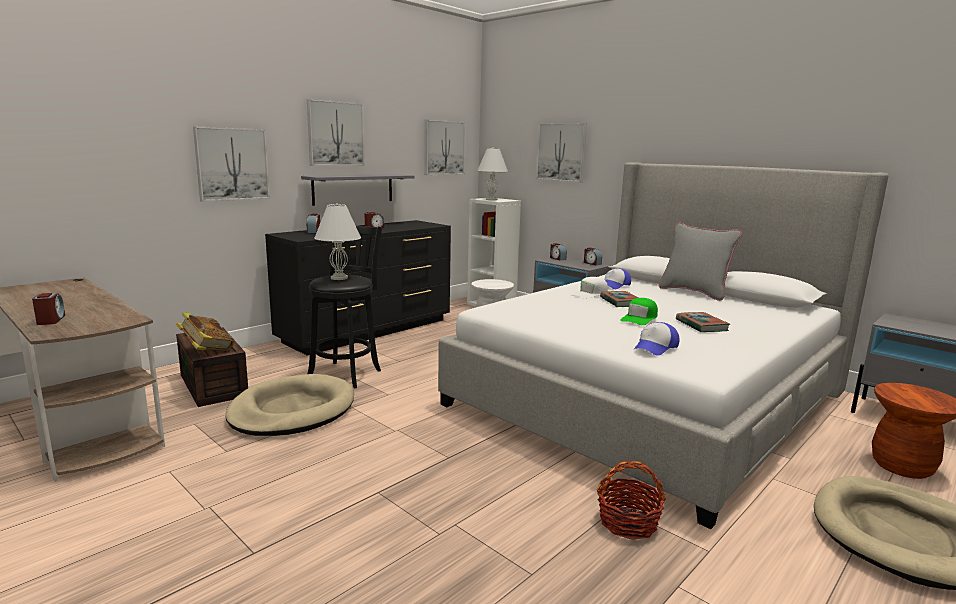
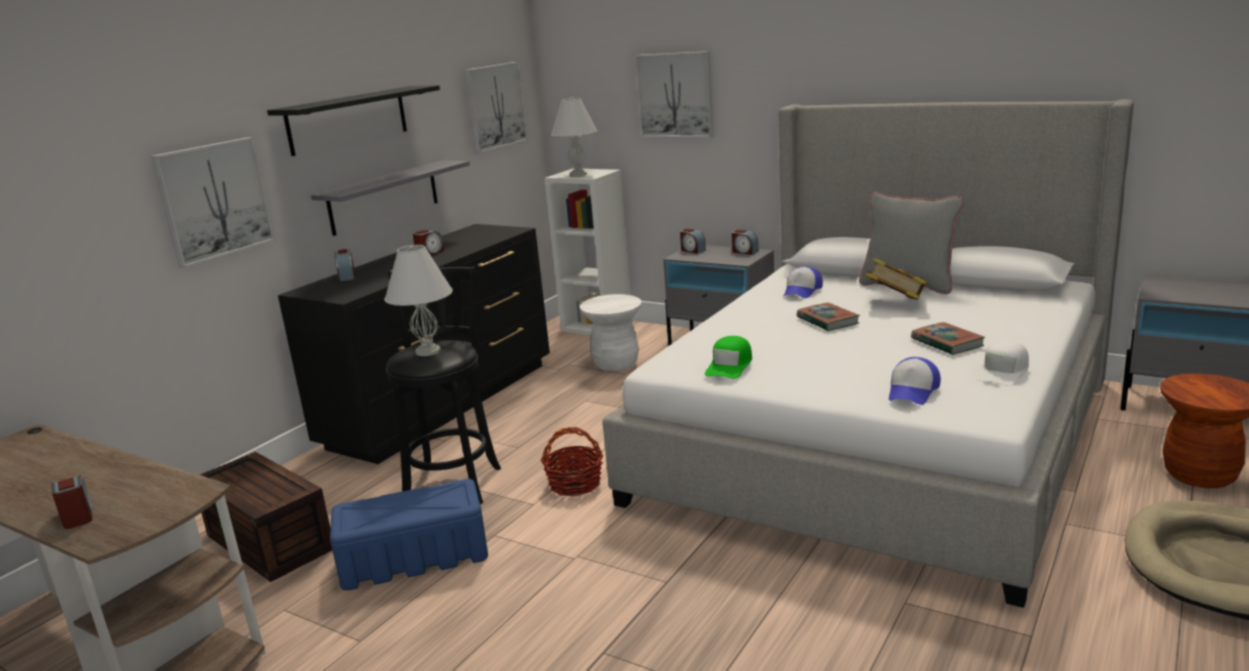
camera: 10 degrees left, 5 degrees up
book [176,312,234,351] -> book moved to [866,258,927,300]
beige dog bed [225,374,354,436] -> blue storage box [330,479,488,591]
picture [307,99,365,166] -> black shelf [267,85,440,156]
white cap [571,277,608,299] -> white cap moved to [974,340,1029,386]
basket [596,461,666,540] -> basket moved to [541,427,603,496]
green cap [620,298,658,325] -> green cap moved to [705,336,752,378]

